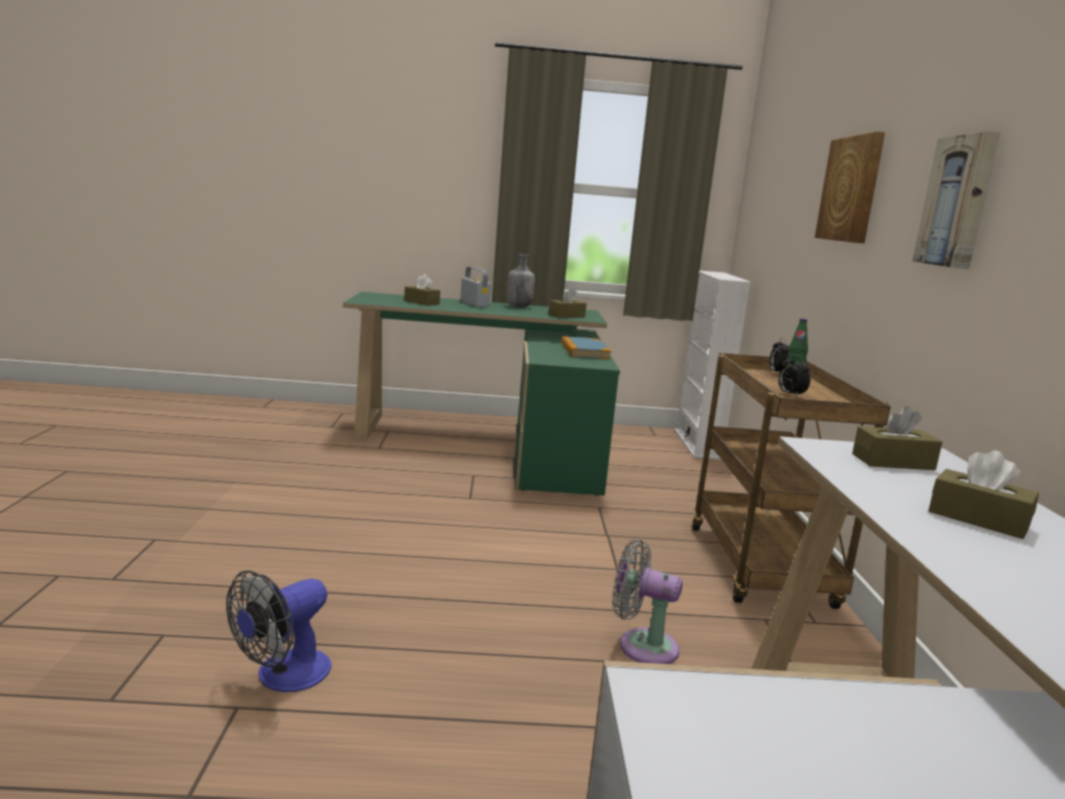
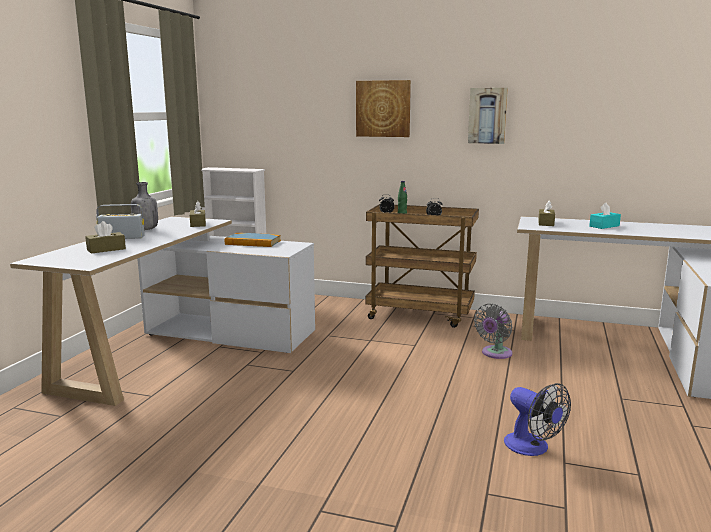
camera: 70 degrees left, 0 degrees up
green desk [343,292,620,496] -> white desk [10,217,315,406]
brown tissue box [929,450,1039,539] -> turquoise tissue box [589,203,621,229]

